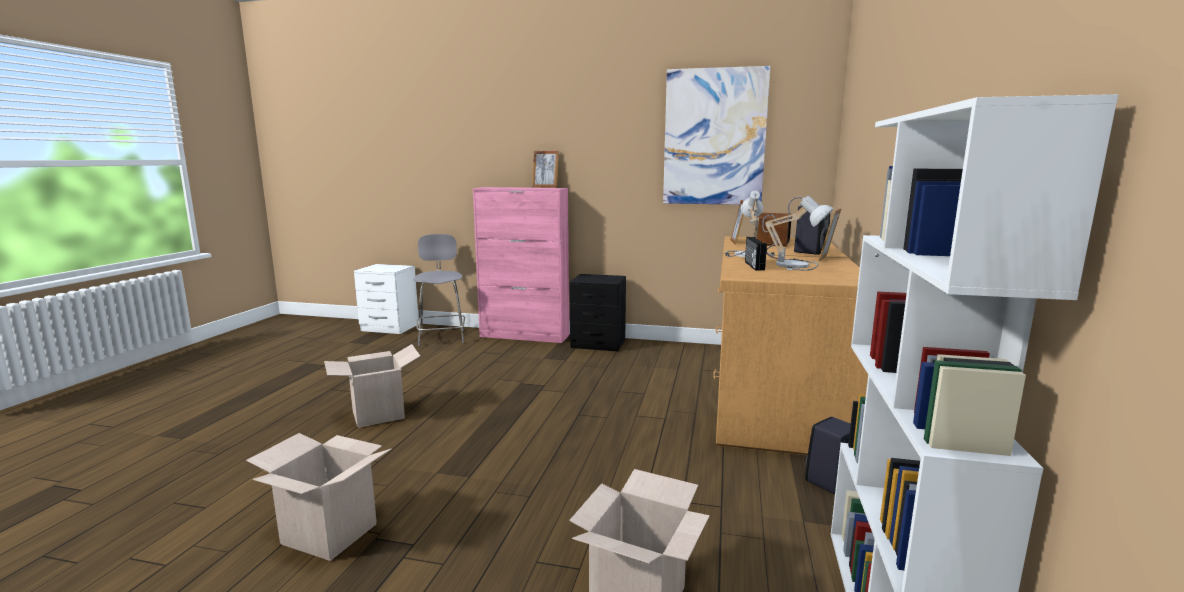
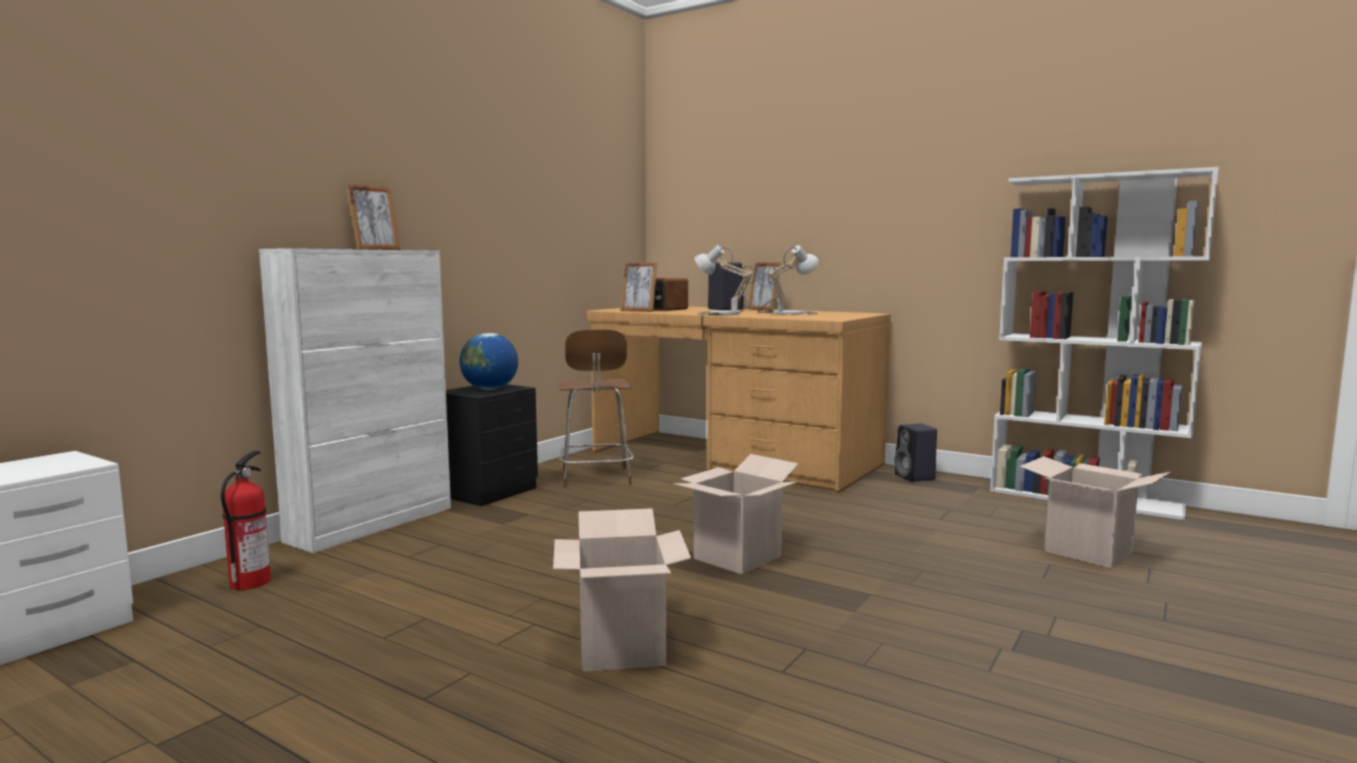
camera: 70 degrees left, 5 degrees down
cardboard box [246,433,391,561] -> cardboard box moved to [673,454,799,574]
grey chair [413,234,465,346] -> fire extinguisher [221,451,271,590]
pink cabinet [473,187,569,343] -> white cabinet [259,248,451,553]
picture [663,66,771,205] -> none
radio [745,237,767,271] -> none
none -> globe [459,333,518,390]
none -> brown chair [559,330,634,488]

